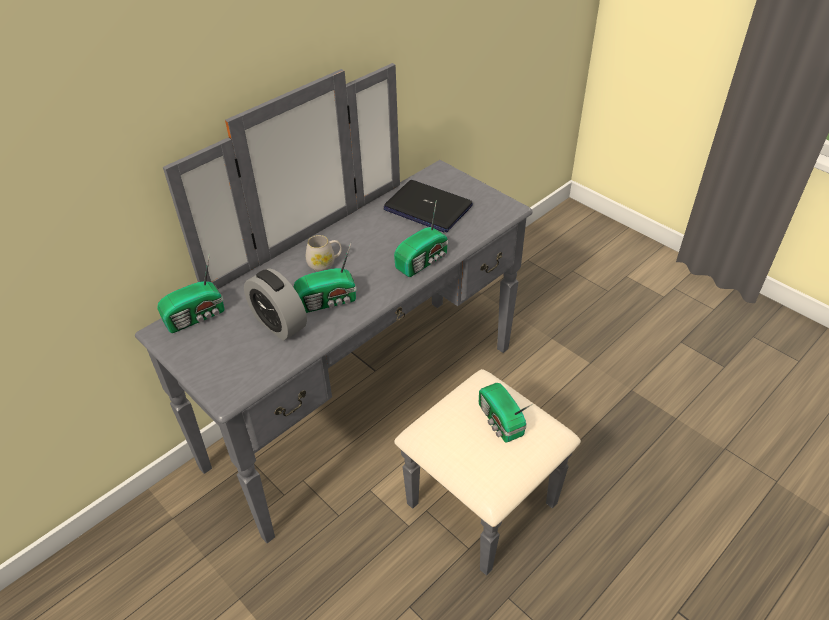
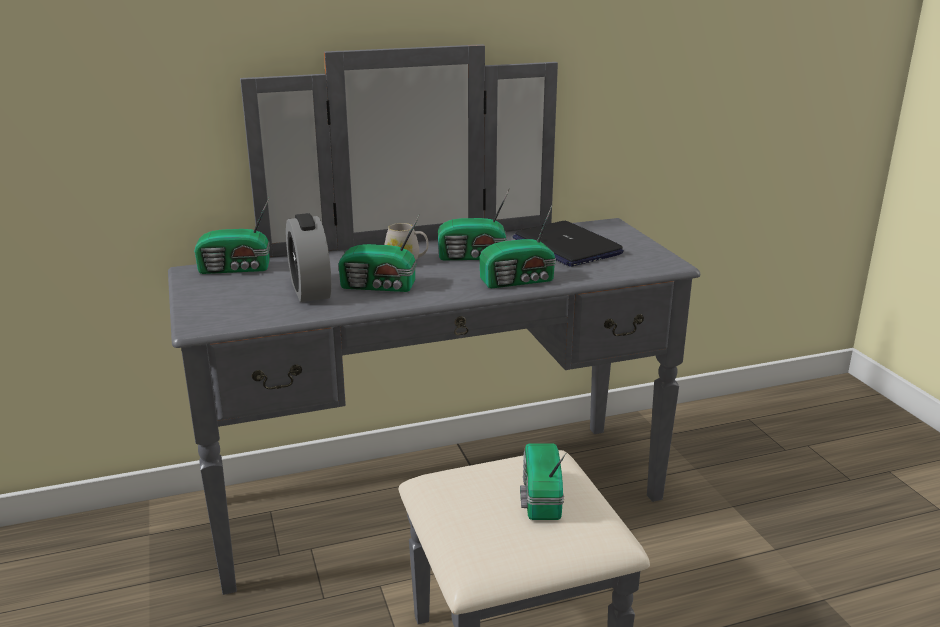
camera: 25 degrees right, 20 degrees down
none -> radio [438,188,510,260]

